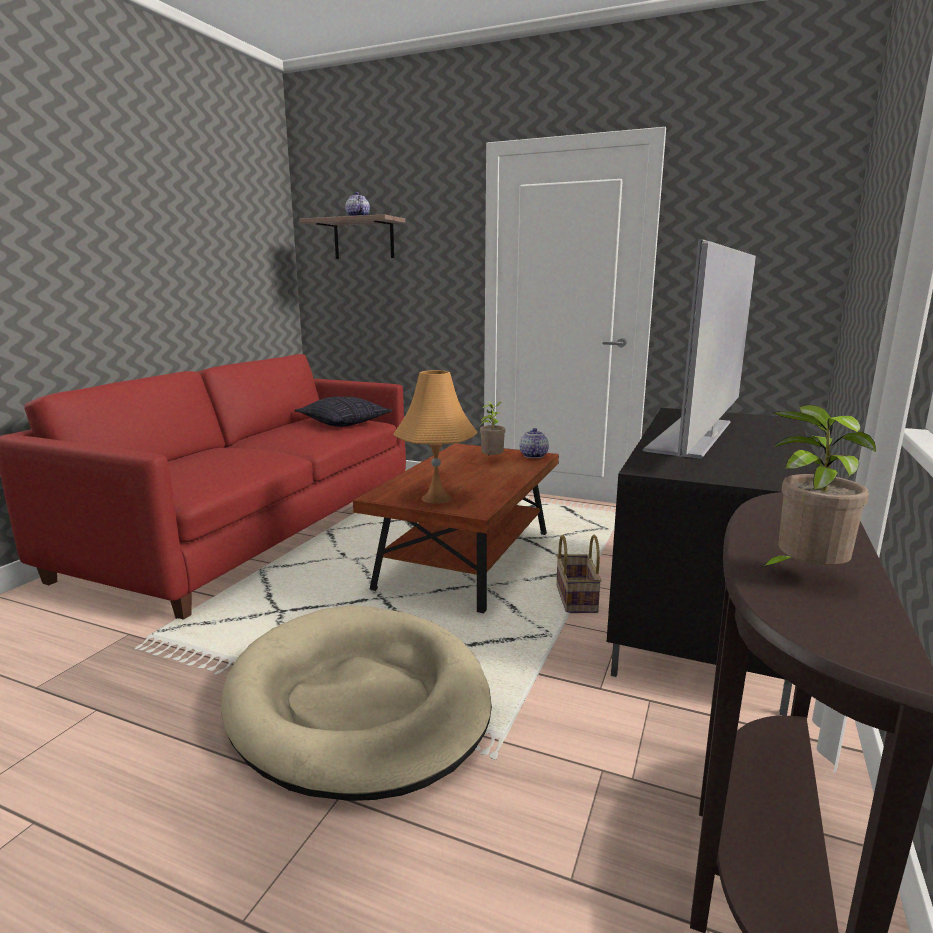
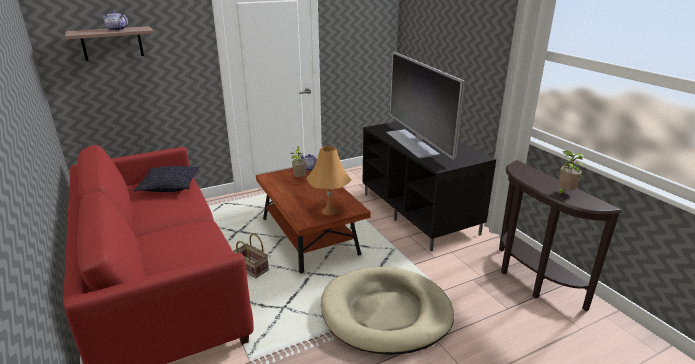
camera: 50 degrees left, 10 degrees up
basket [556,535,602,613] -> basket moved to [233,233,269,278]

